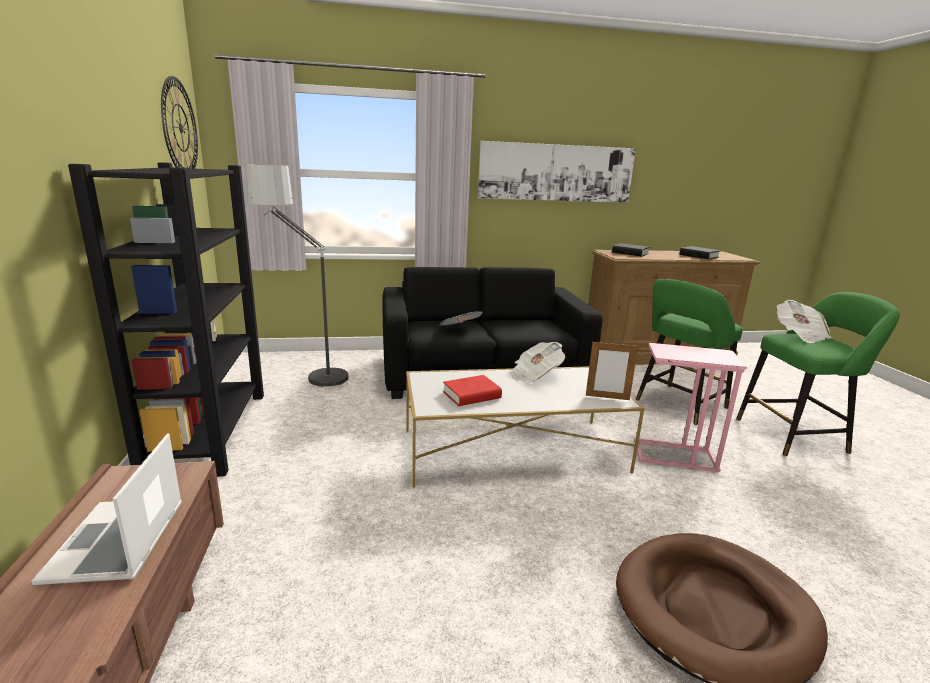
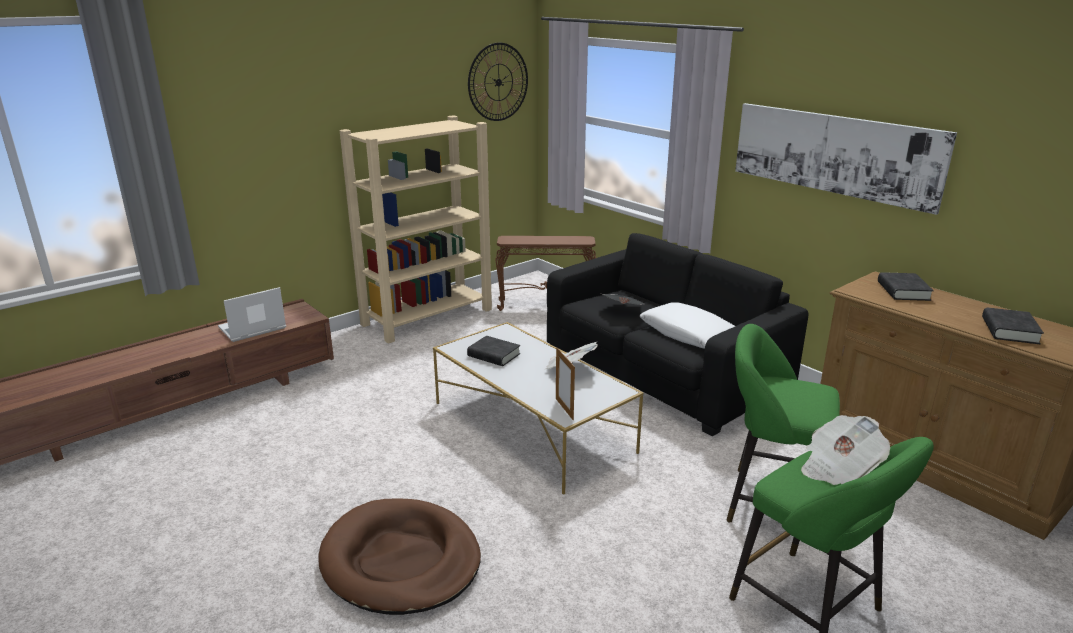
camera: 60 degrees right, 5 degrees up
black bookcase [68,162,264,477] -> beige bookcase [340,115,492,344]
floor lamp [247,164,349,388] -> brown side table [495,236,596,311]
red book [443,375,502,406] -> black book [467,336,520,366]
pink side table [634,343,747,472] -> none
none -> white pillow [640,302,735,349]

